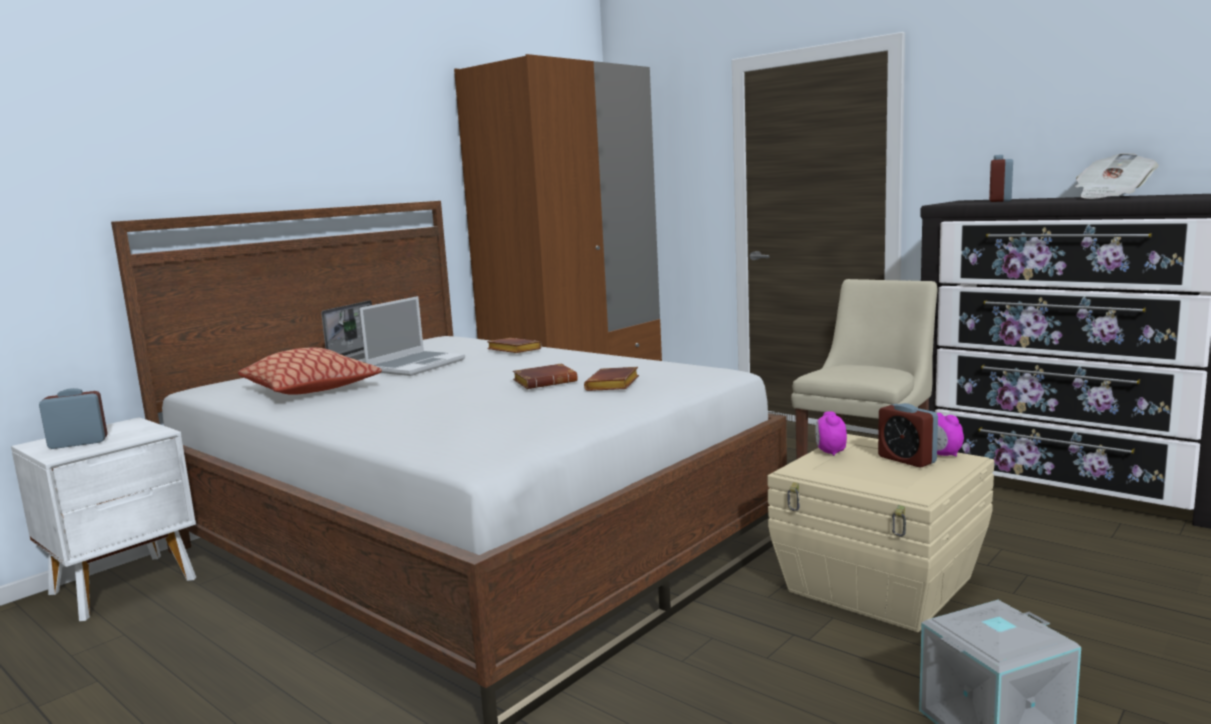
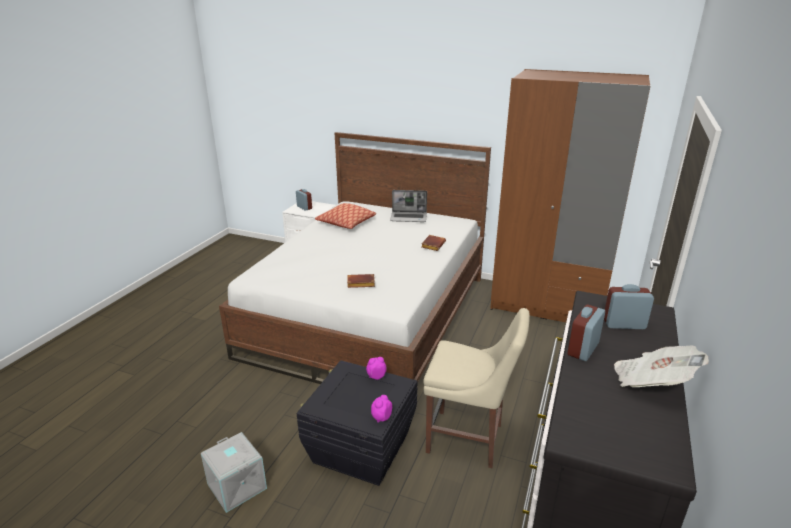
camera: 70 degrees right, 15 degrees up
laptop [359,296,465,376] -> none
brown book [513,364,578,389] -> none
beige storage box [767,434,994,632] -> black storage box [296,360,418,486]
alarm clock [878,403,938,468] -> alarm clock moved to [568,305,605,361]

